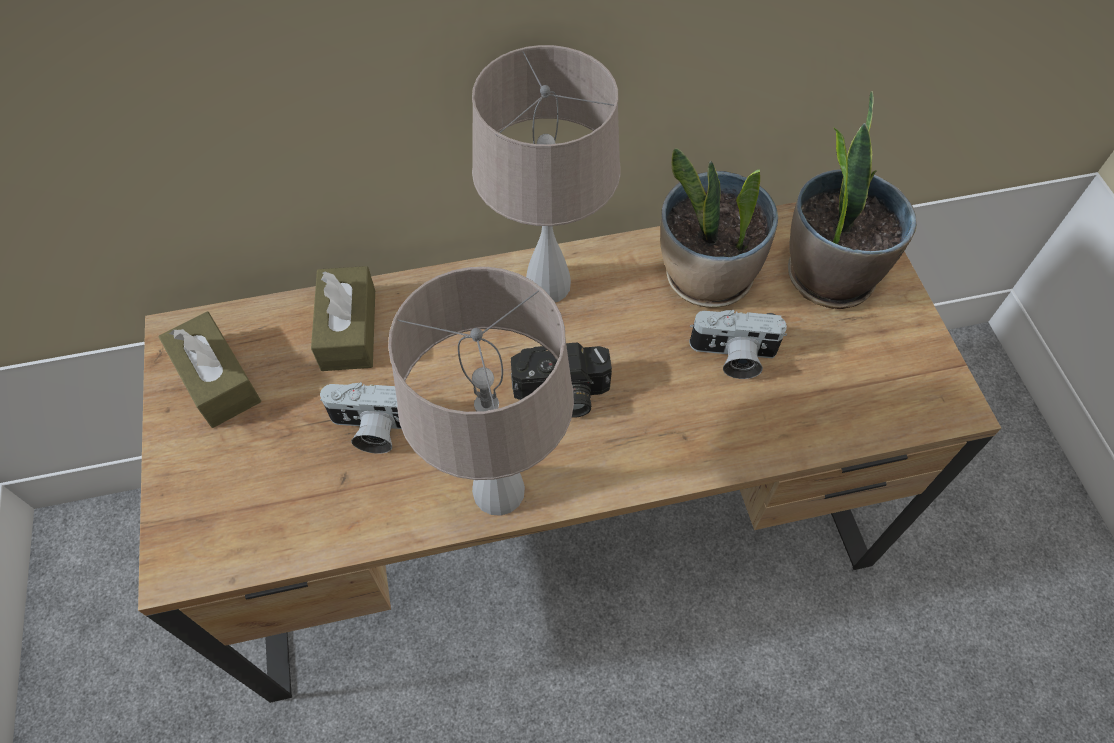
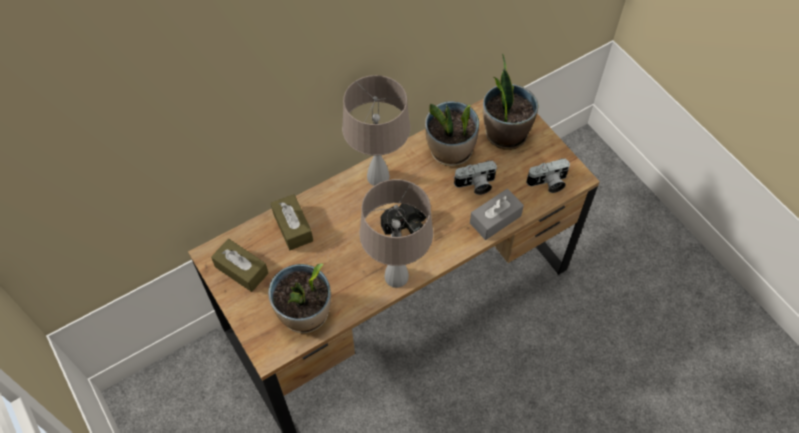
camera: 20 degrees left, 0 degrees up
camera [320,382,401,454] -> camera moved to [526,158,570,193]
none -> potted plant [268,263,331,333]
none -> grey tissue box [470,189,524,240]

